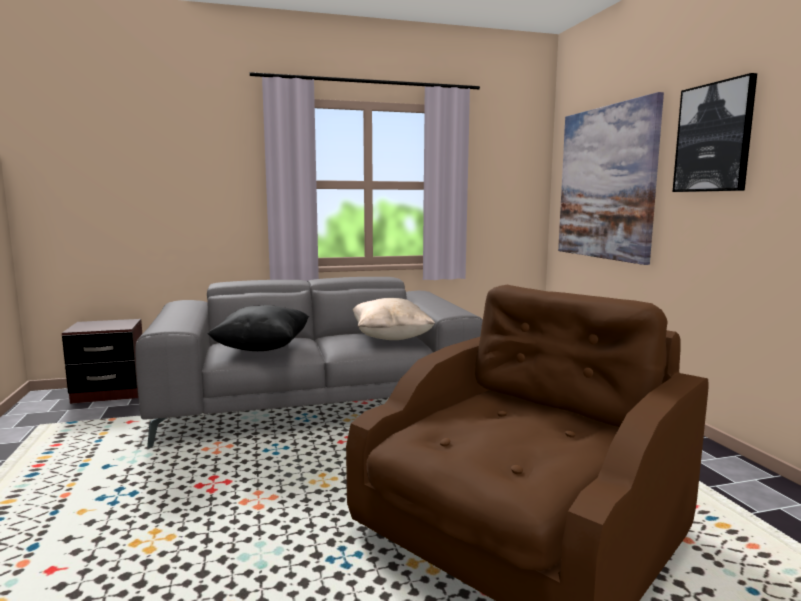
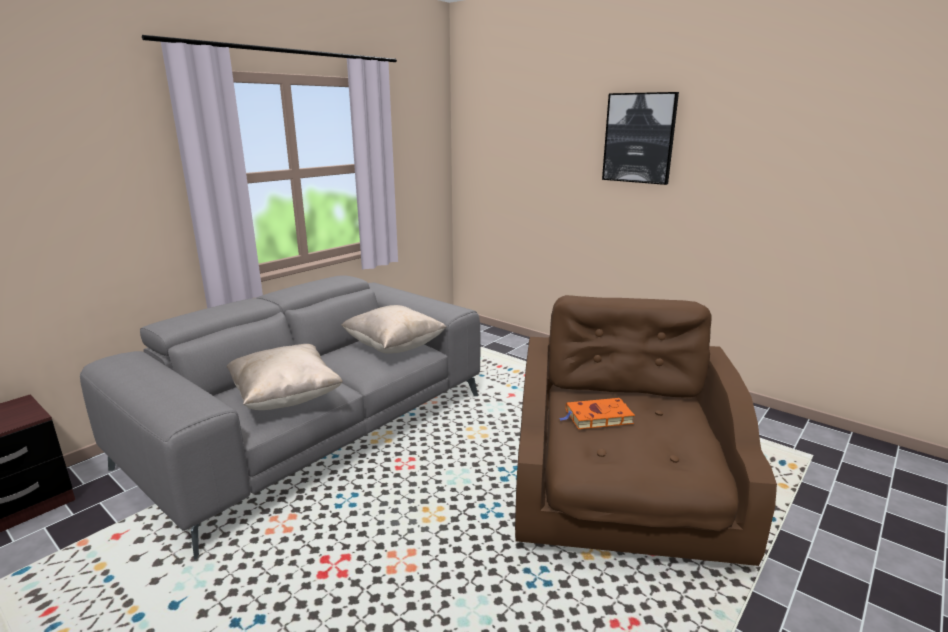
camera: 35 degrees left, 10 degrees up
black pillow [208,305,309,351] -> beige pillow [226,344,343,410]
picture [558,92,664,265] -> none
none -> orange book [559,398,635,429]

